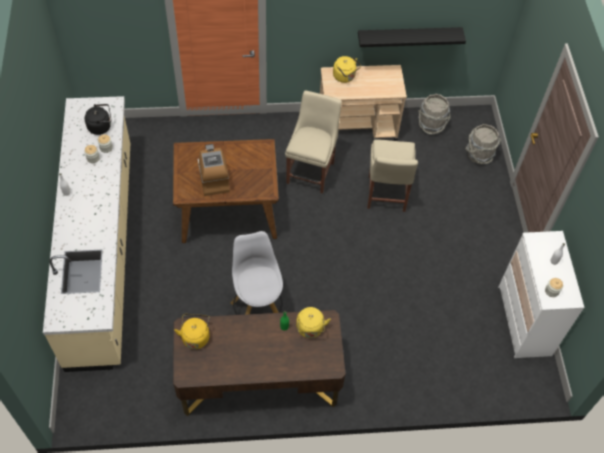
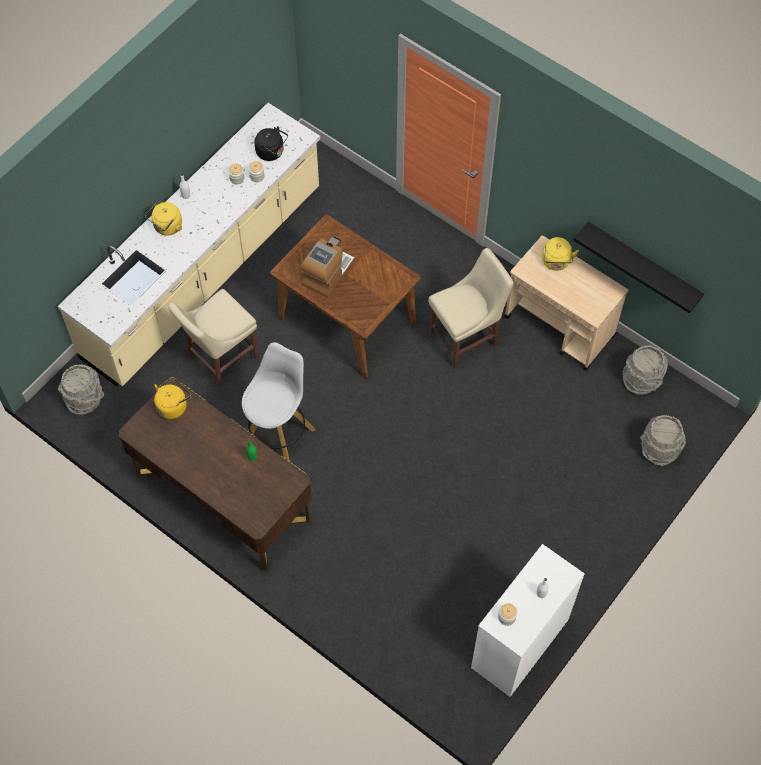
camera: 45 degrees right, 5 degrees up
yellow kettle [296,307,331,338] -> yellow kettle moved to [145,202,182,236]
beige chair [367,139,418,212] -> beige chair moved to [168,289,258,387]
none -> grey bucket [58,364,104,415]

